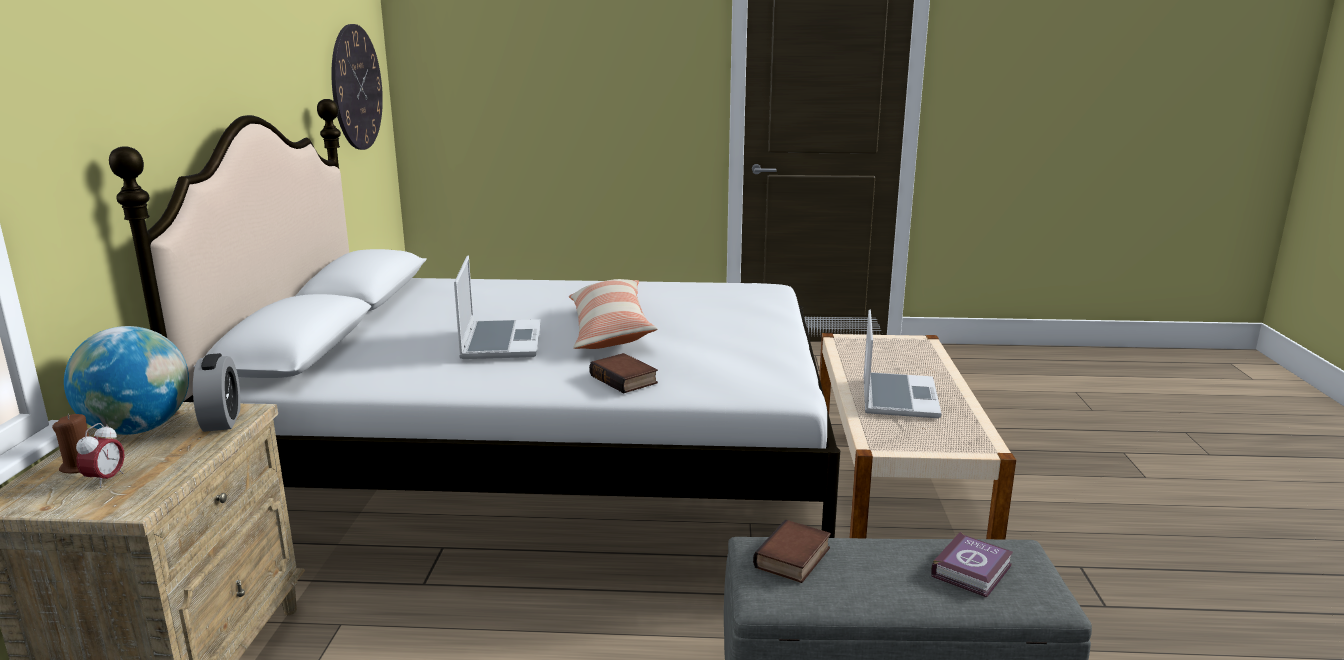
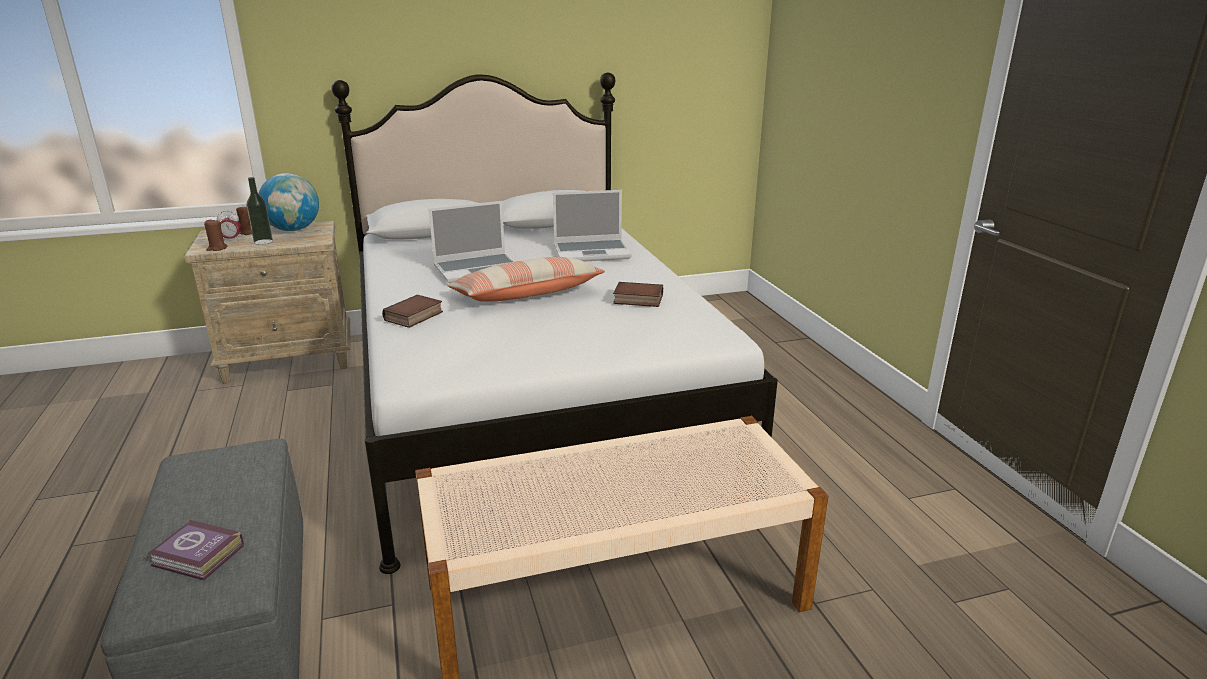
camera: 70 degrees right, 5 degrees up
alarm clock [193,353,241,432] -> none
wall clock [331,24,383,150] -> none
book [753,520,831,583] -> book moved to [613,282,663,307]
laptop [863,309,941,418] -> laptop moved to [553,190,632,262]
none -> brown candle [204,219,227,251]
none -> bottle [247,177,273,245]

